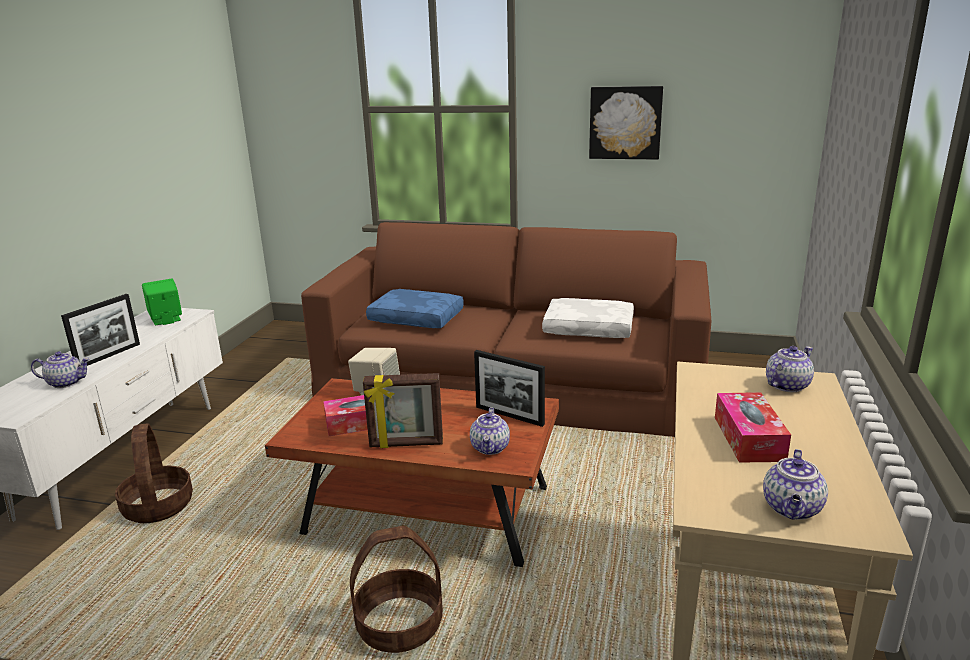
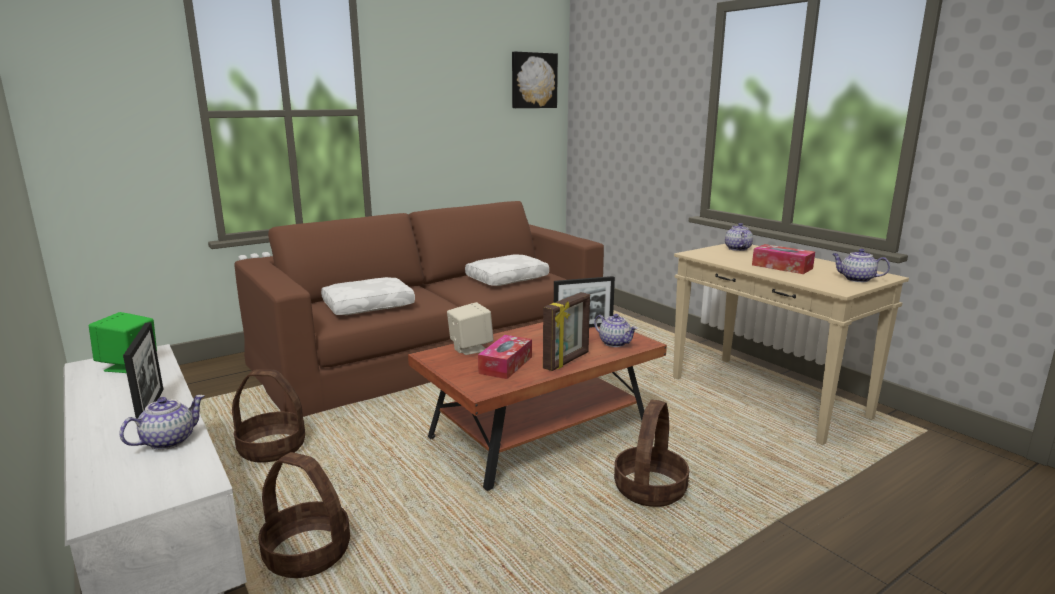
camera: 50 degrees left, 5 degrees down
blue pillow [366,289,464,328] -> white pillow [321,277,415,315]
picture [589,86,663,160] -> picture moved to [512,51,558,108]
teapot [763,449,828,520] -> teapot turned 150 degrees clockwise [832,249,890,282]
none -> basket [232,369,305,463]

